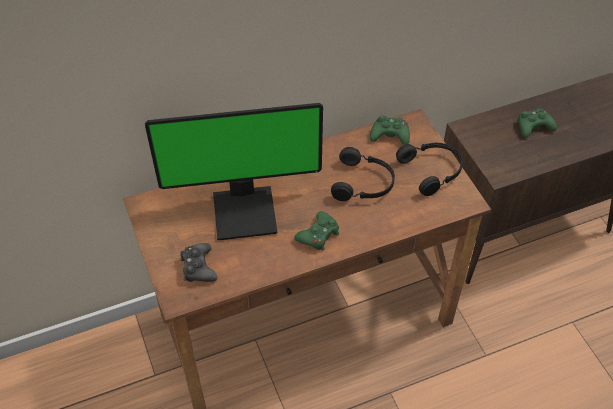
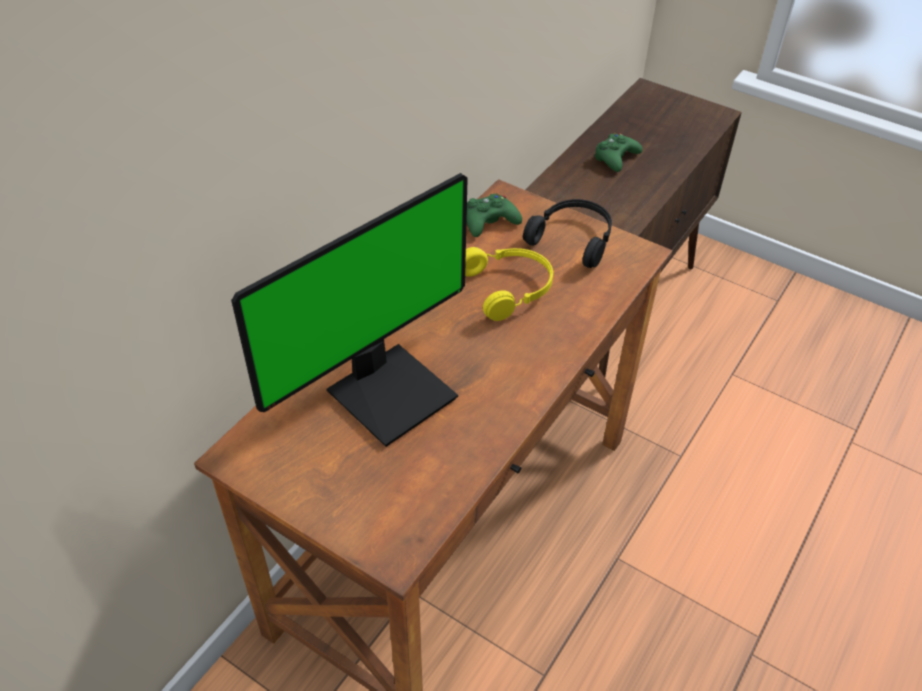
camera: 35 degrees left, 5 degrees down
black game controller [180,243,217,282] -> none
green game controller [294,211,339,251] -> none
black headphones [331,147,395,201] -> yellow headphones [465,247,553,321]

